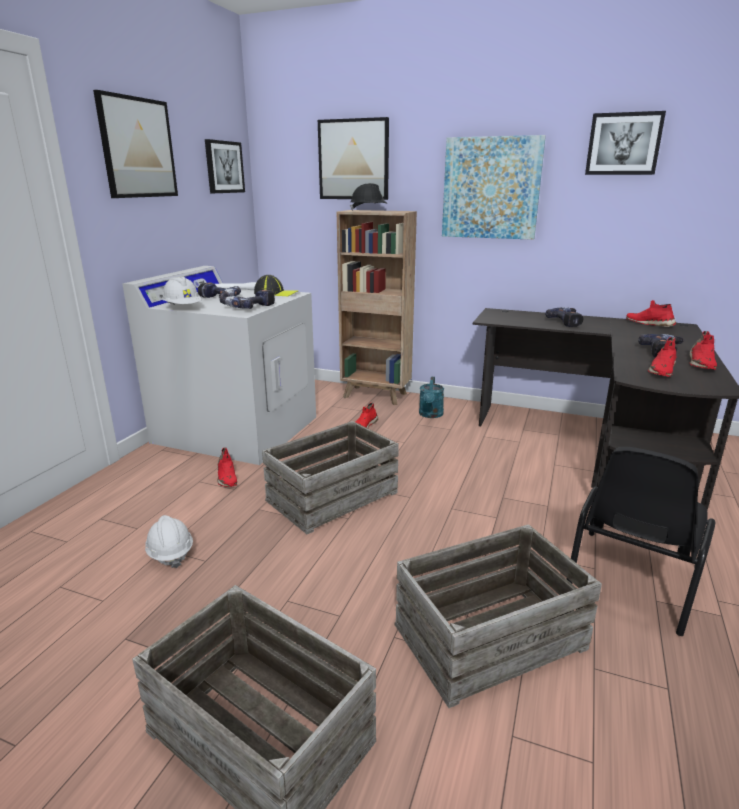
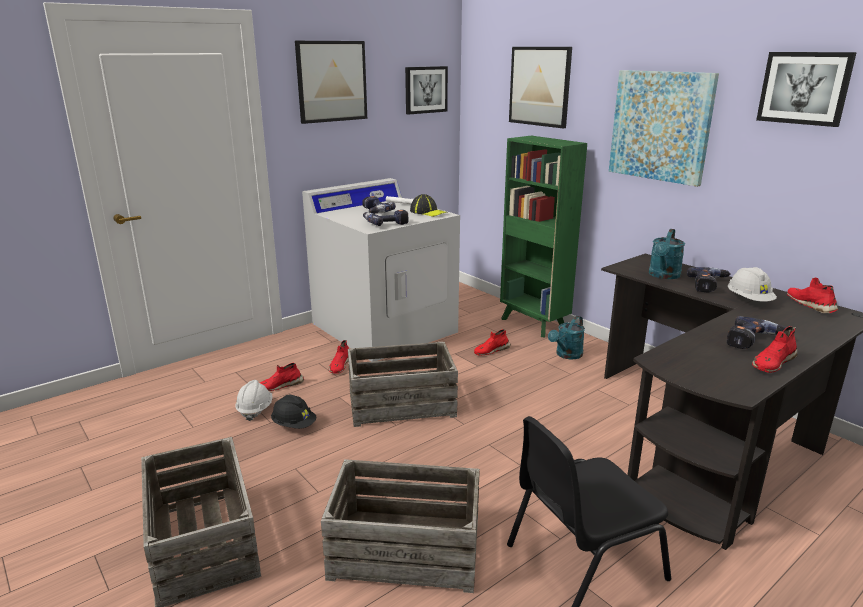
camera: 30 degrees right, 0 degrees up
white hard hat [162,276,202,305] -> white hard hat moved to [728,267,777,302]
brown bookcase [337,210,417,405] -> green bookcase [500,136,587,337]
black hard hat [350,183,387,211] -> black hard hat moved to [271,395,317,429]
red shoe [648,337,676,377] -> red shoe moved to [260,362,304,391]
none -> turquoise watering can [649,229,685,279]

